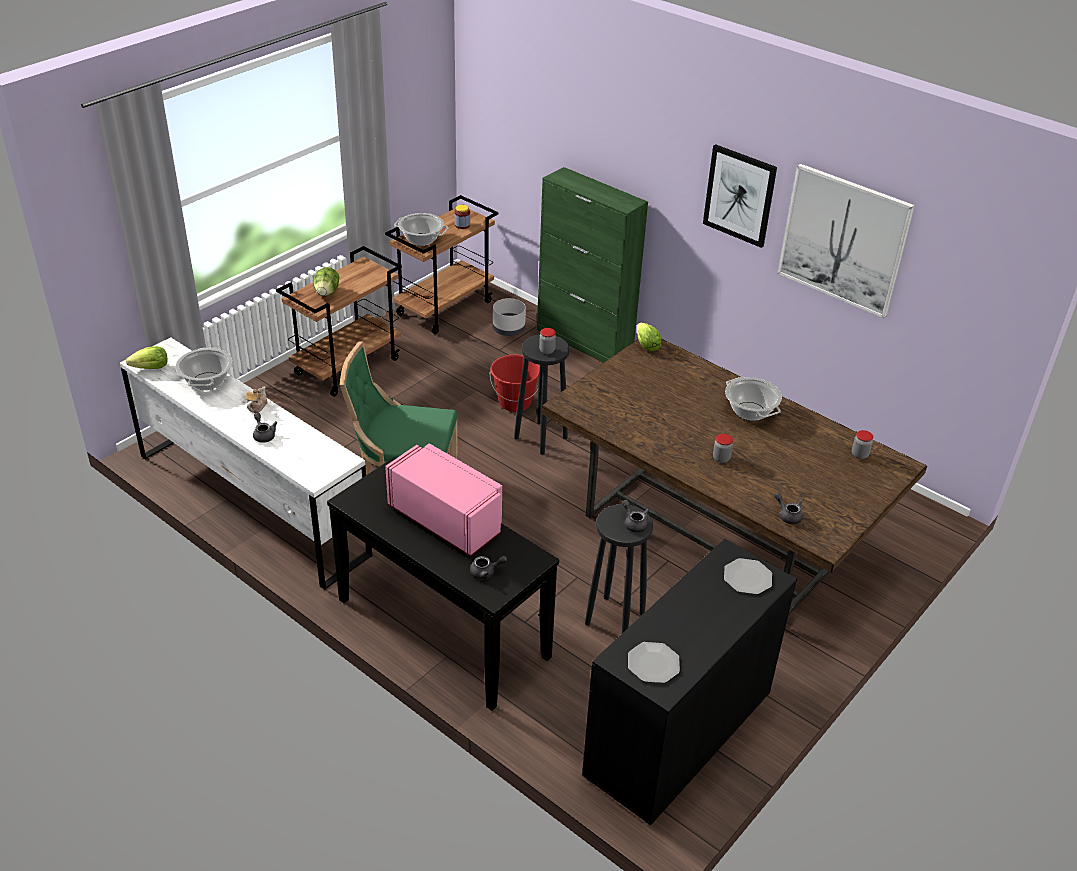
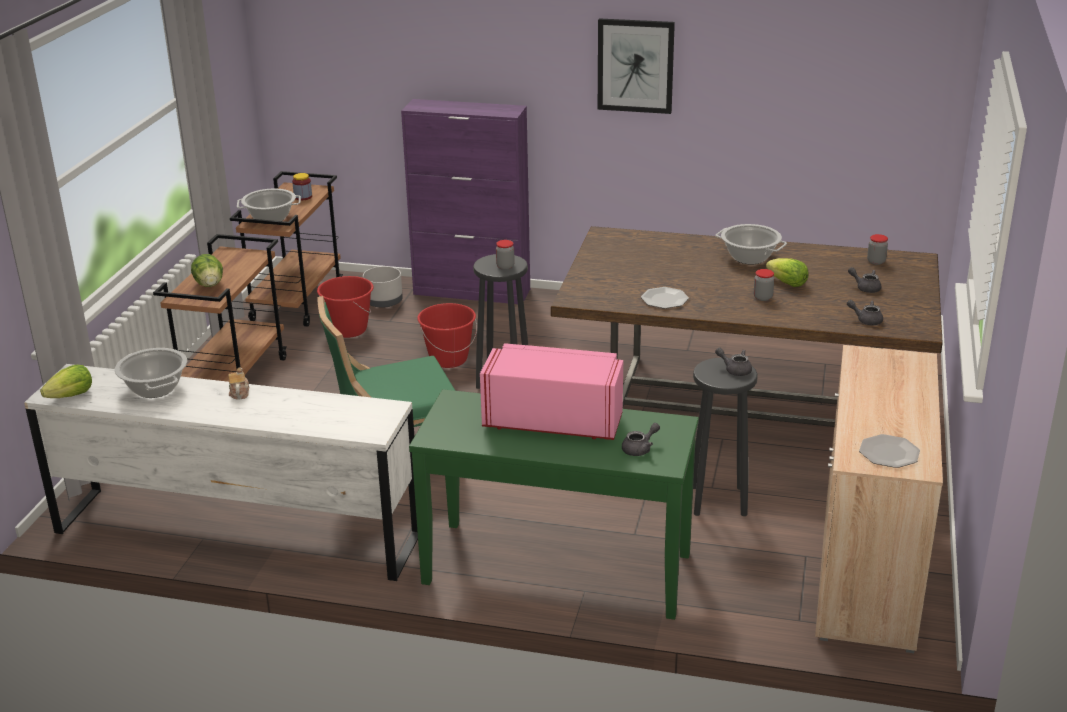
camera: 25 degrees left, 10 degrees down
grey teapot [253,413,277,443] -> grey teapot moved to [848,267,881,293]
black console table [327,457,559,711] -> green console table [409,389,699,620]
green cabinet [537,167,648,363] -> purple cabinet [401,99,530,304]
black cabinet [582,539,797,826] -> beige cabinet [815,345,943,653]
lettuce [637,322,661,351] -> lettuce moved to [766,258,808,287]
plate [724,558,772,594] -> plate moved to [641,287,689,309]
picture [777,164,915,318] -> none
none -> red bucket [317,276,374,338]

